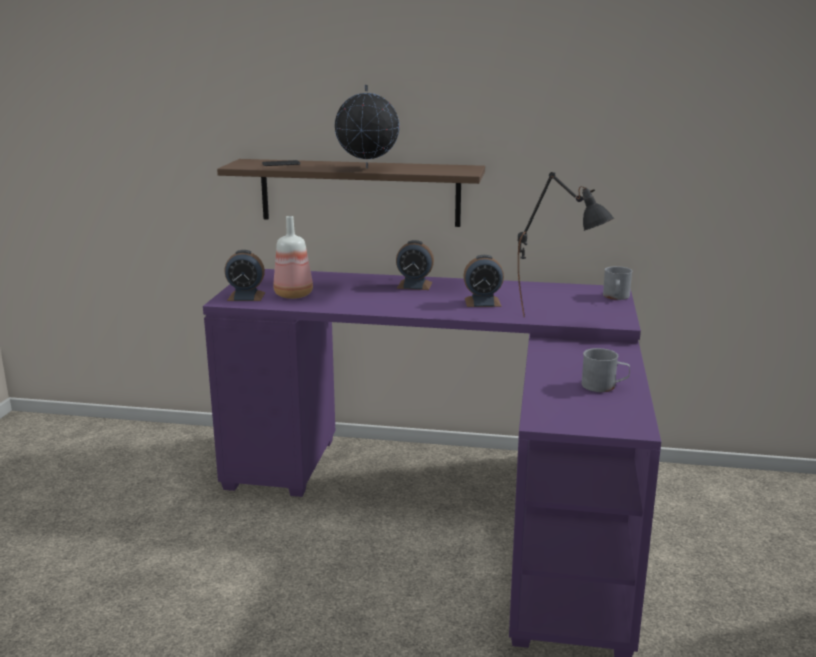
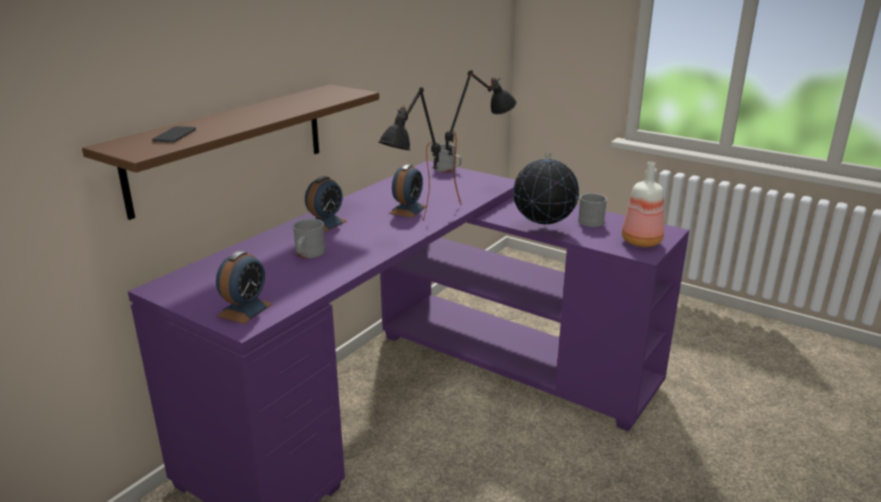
camera: 65 degrees left, 5 degrees up
bottle [274,216,313,299] -> bottle moved to [622,162,664,247]
globe [335,85,400,169] -> globe moved to [513,152,579,231]
none -> grey mug [293,219,326,258]
none -> black table lamp [378,87,441,221]

